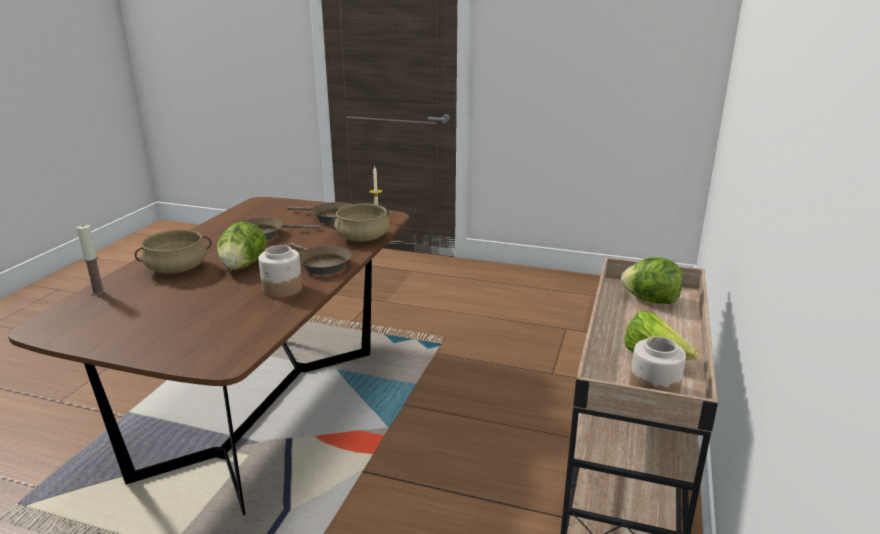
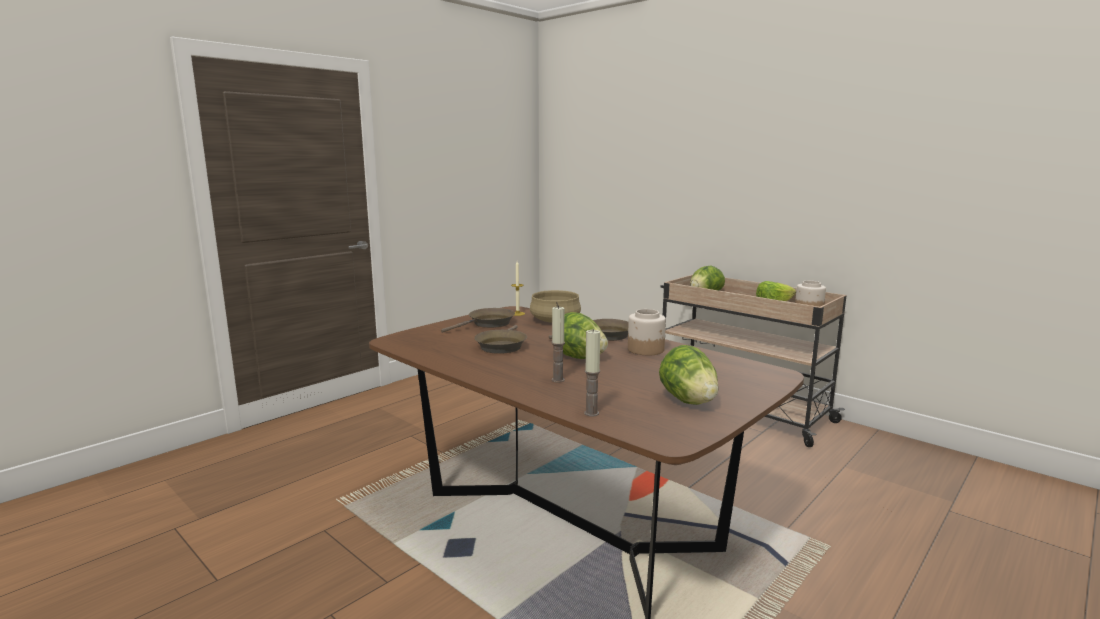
camera: 65 degrees left, 10 degrees down
beige cooking pot [135,230,212,273] -> candle [551,306,565,382]
none -> lettuce [659,345,719,405]

